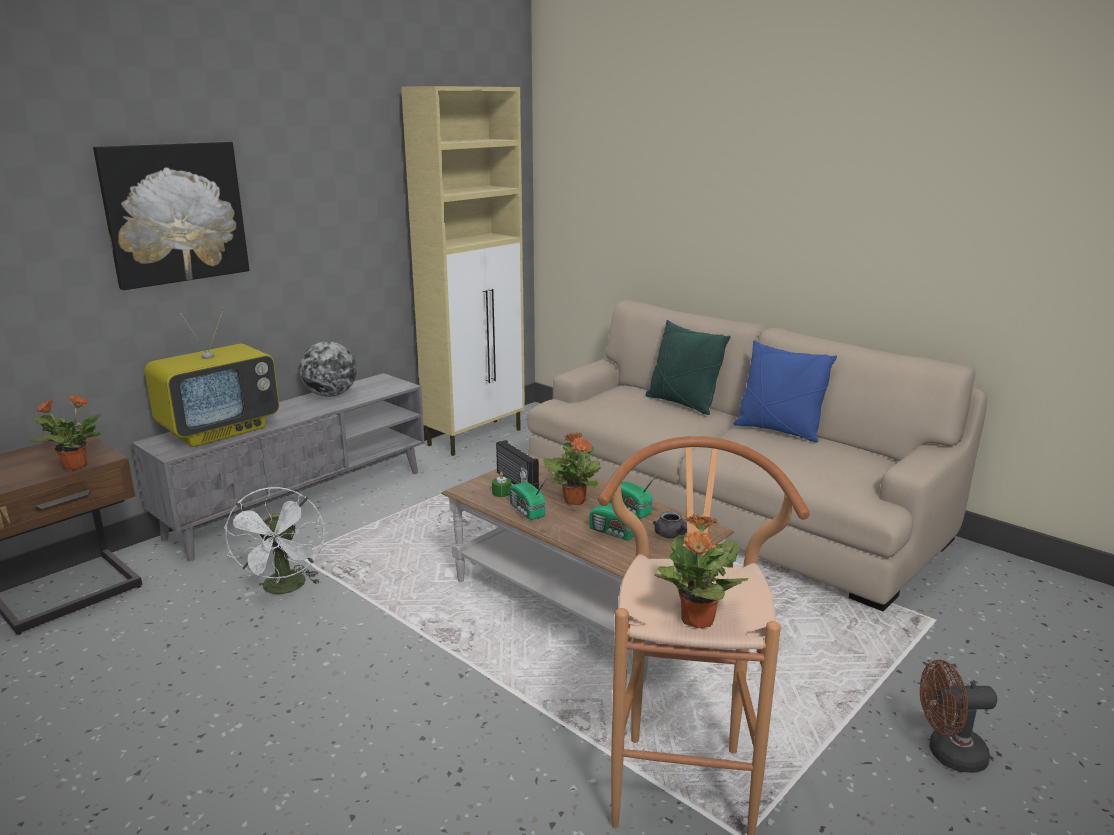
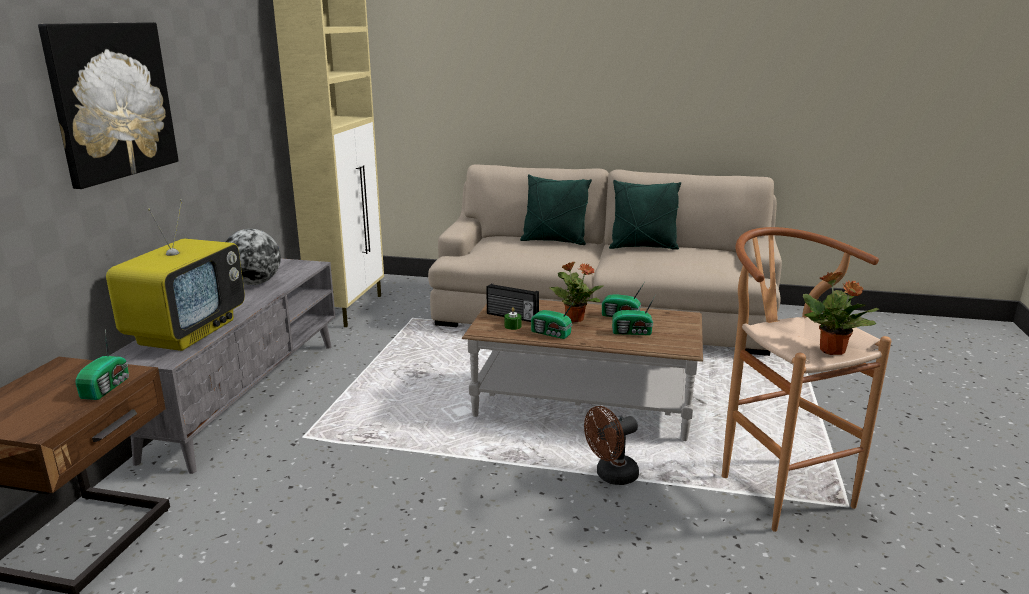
camera: 30 degrees left, 0 degrees up
potted plant [31,395,103,471] -> radio [76,329,129,400]
white fan [224,487,325,596] -> none
grey teapot [653,511,687,539] -> none
blue pillow [733,340,837,442] -> green pillow [609,180,681,250]
brown fan [920,660,997,773] -> brown fan moved to [584,406,639,485]

